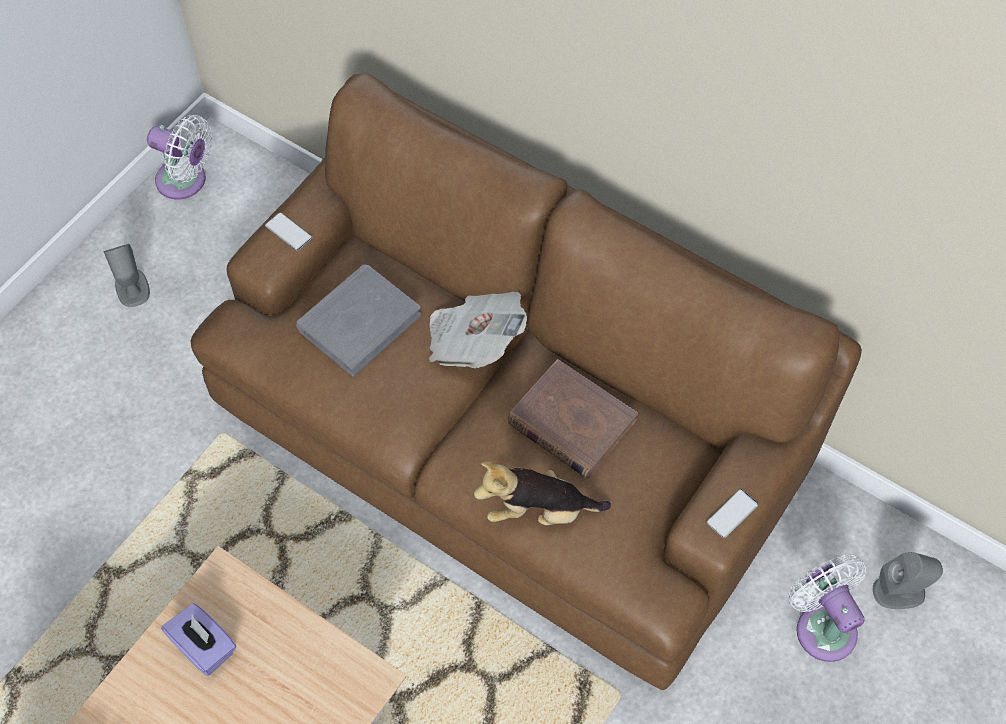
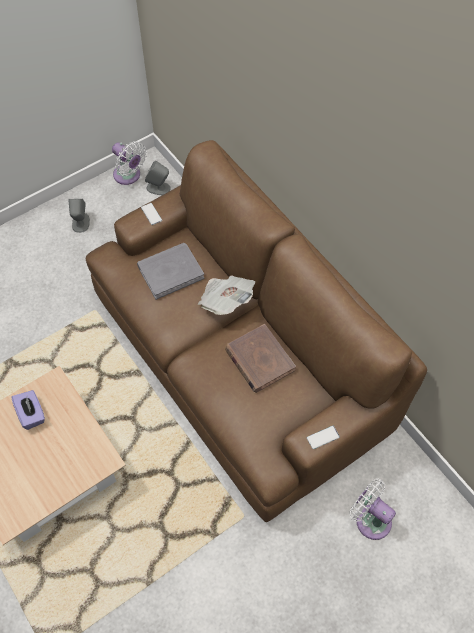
camera: 20 degrees right, 0 degrees up
plush toy [474,461,611,525] -> none
white fan [788,555,866,662] -> white fan turned 45 degrees counterclockwise [350,478,396,540]
grey speaker [873,552,943,609] -> grey speaker moved to [145,161,171,195]

